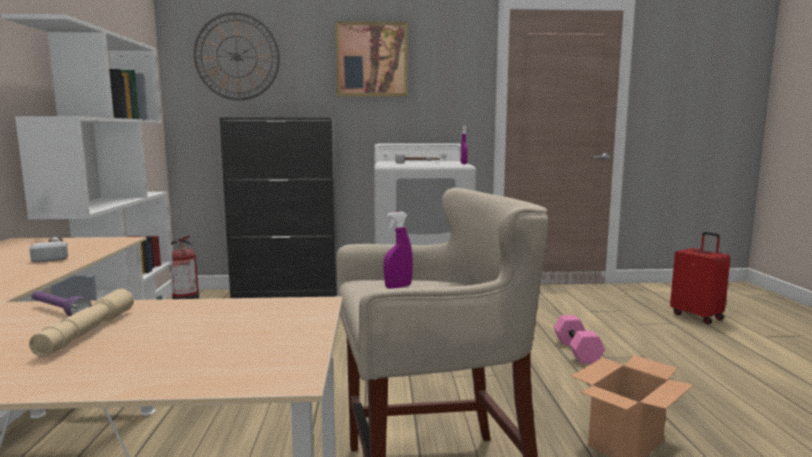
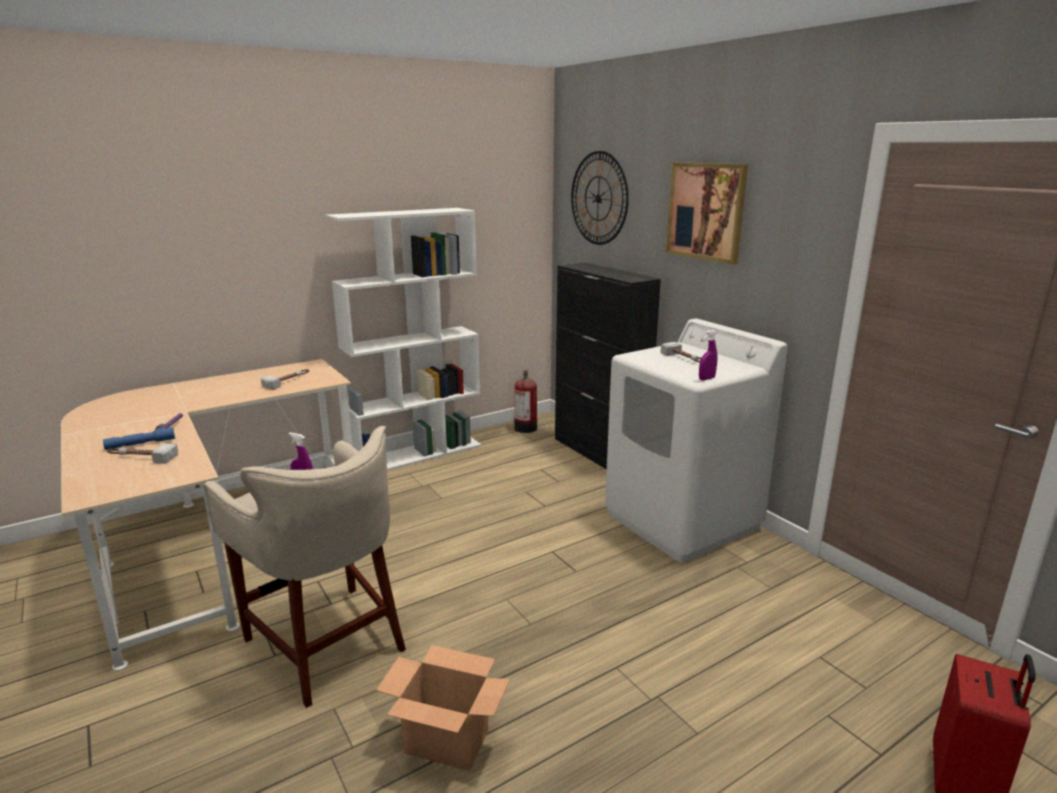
camera: 60 degrees right, 10 degrees up
beige flashlight [29,289,134,357] -> blue flashlight [103,427,175,450]
pink dumbbell [554,315,605,364] -> none
none -> hammer [107,443,178,464]

